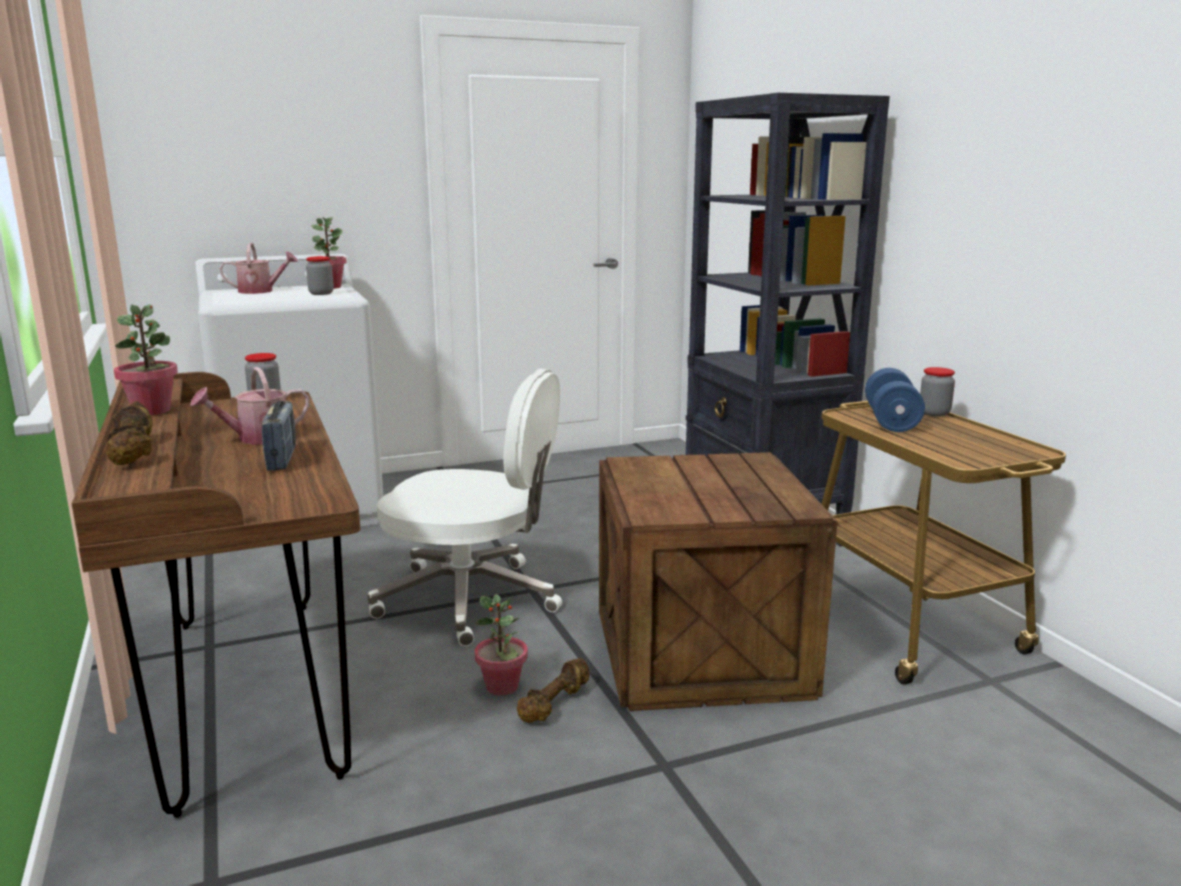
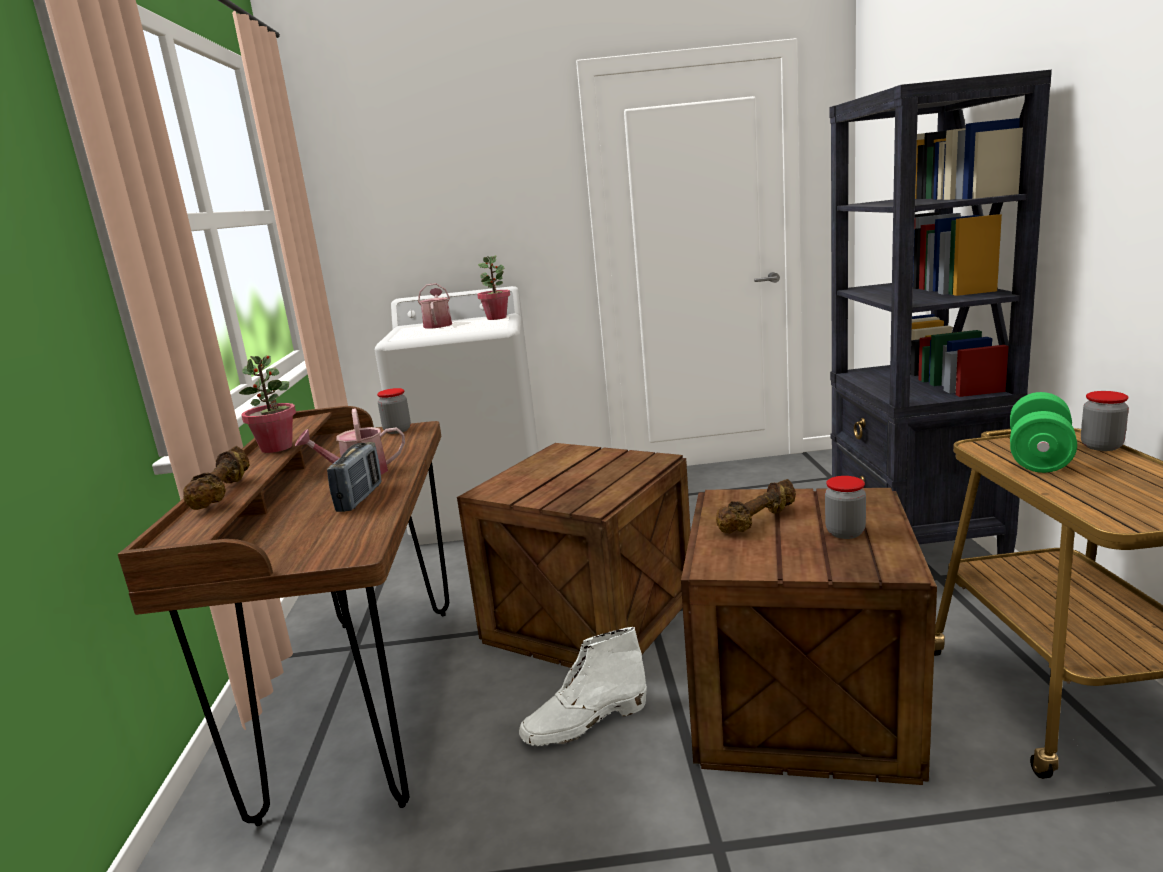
camera: 20 degrees right, 0 degrees up
watering can [219,243,298,294] -> watering can turned 105 degrees counterclockwise [418,283,452,329]
jar [306,256,334,295] -> jar moved to [825,476,866,539]
white office chair [367,368,562,646] -> crate [457,443,691,668]
potted plant [474,594,528,696] -> white boot [519,627,647,746]
brown dumbbell [517,658,590,723] -> brown dumbbell moved to [716,479,796,533]
blue dumbbell [865,368,925,432] -> green dumbbell [1010,392,1077,473]

